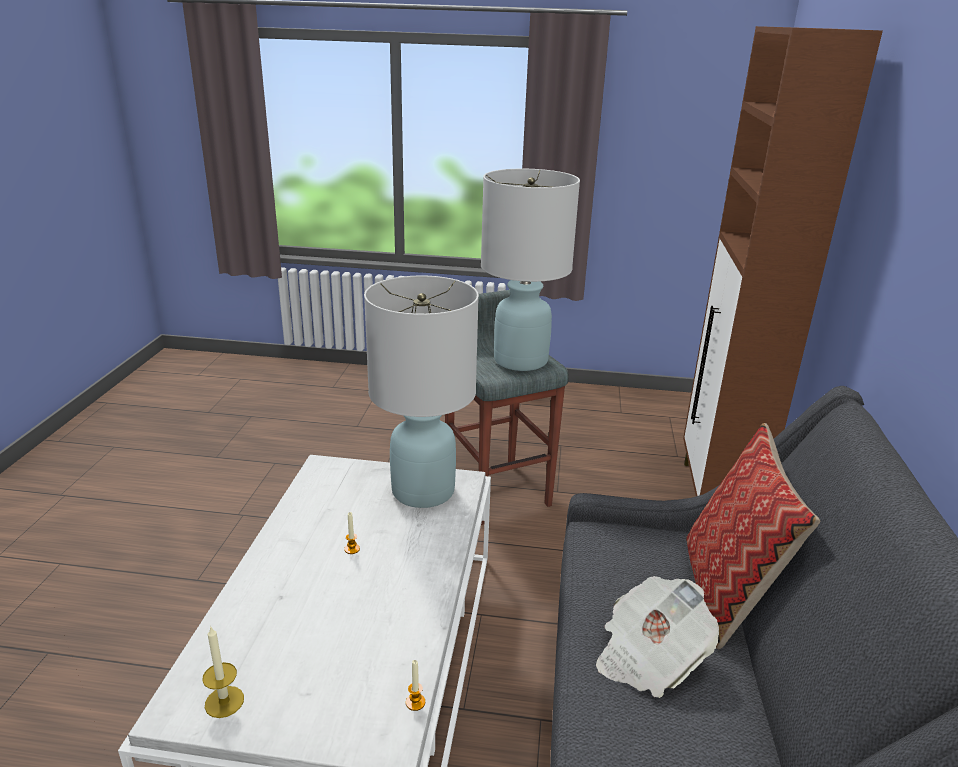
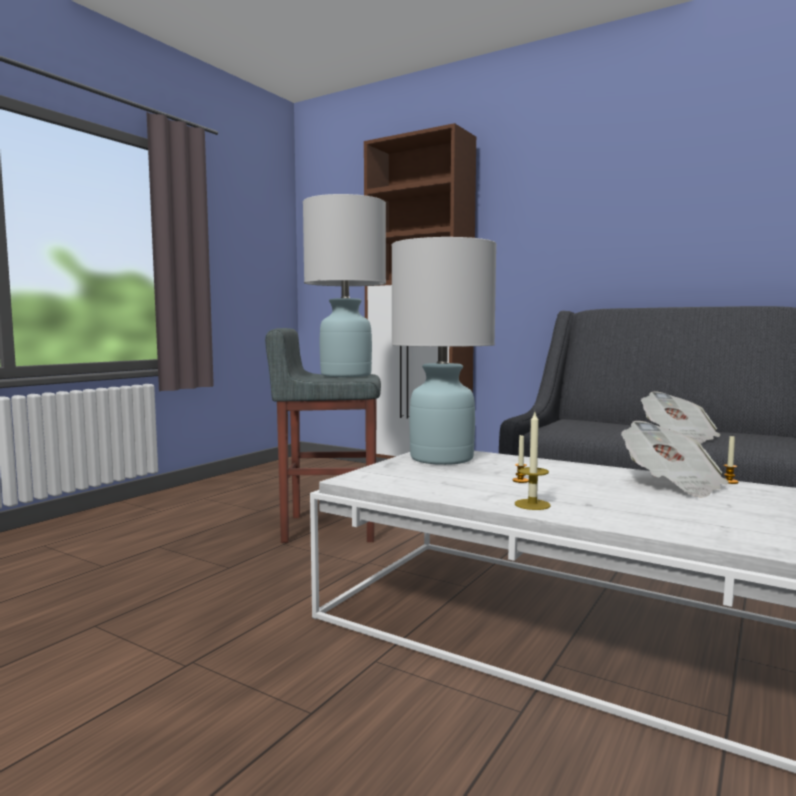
camera: 65 degrees left, 20 degrees down
candle [202,627,244,718] -> candle moved to [515,412,551,510]
pillow [686,423,820,650] -> none
none -> newspaper [621,421,729,498]

